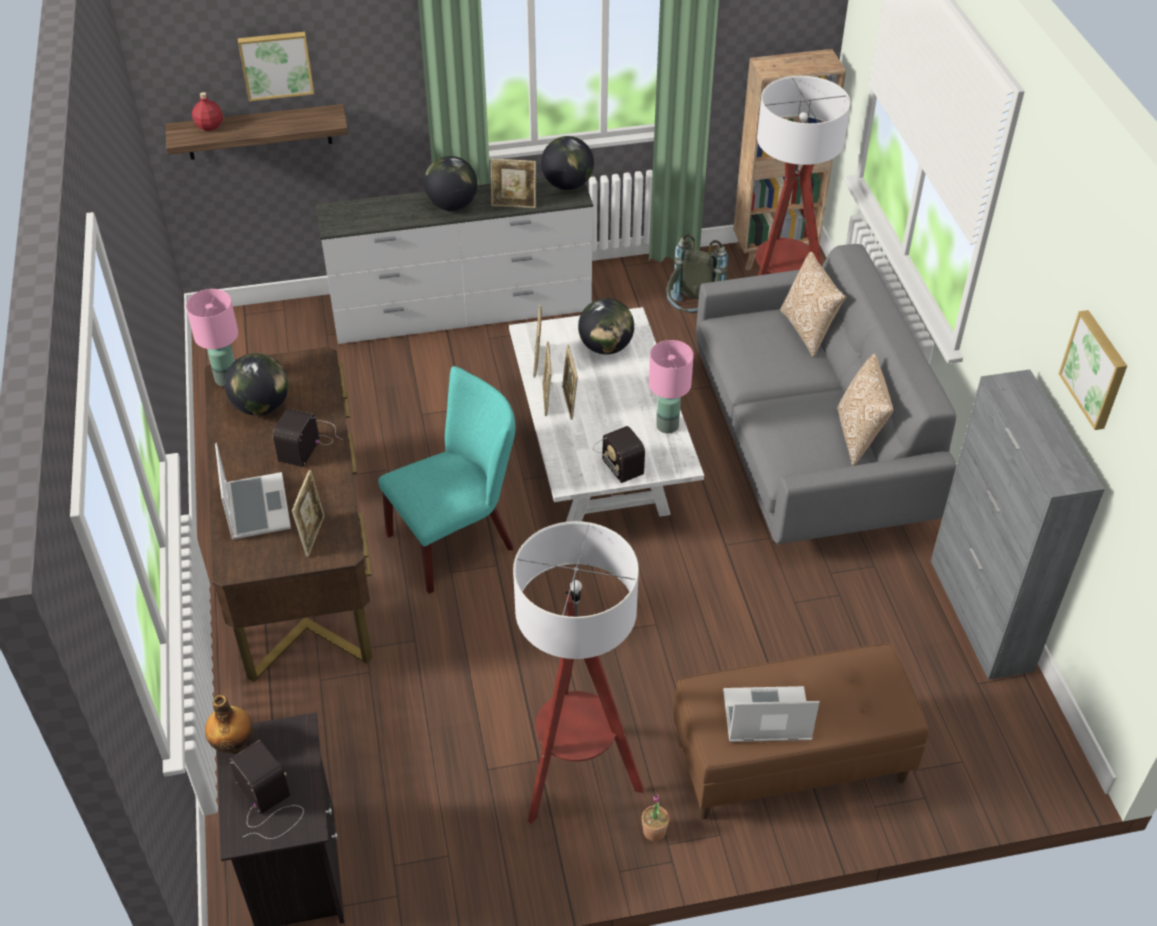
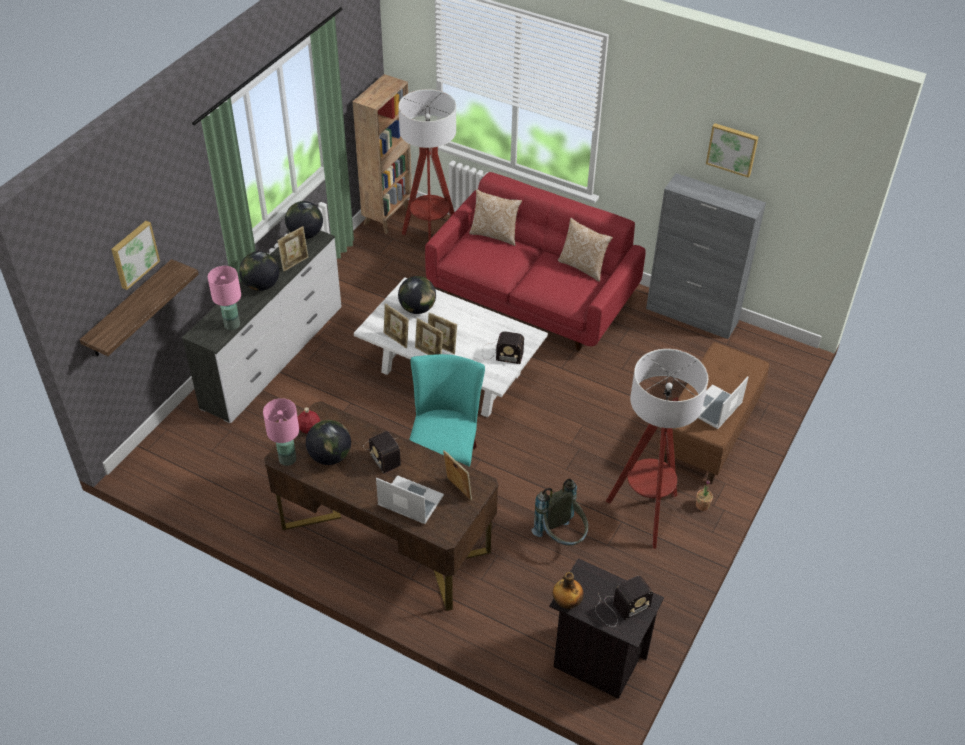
camera: 50 degrees left, 0 degrees up
red bottle [192,92,223,131] -> red bottle moved to [298,407,320,434]
radio [229,740,304,839] -> radio turned 150 degrees clockwise [595,576,653,627]
pink table lamp [649,340,694,433] -> pink table lamp moved to [208,266,241,330]
grey backpack [666,234,728,313] -> grey backpack moved to [531,478,588,545]
grey sofa [696,244,957,544] -> red sofa [425,172,646,351]

